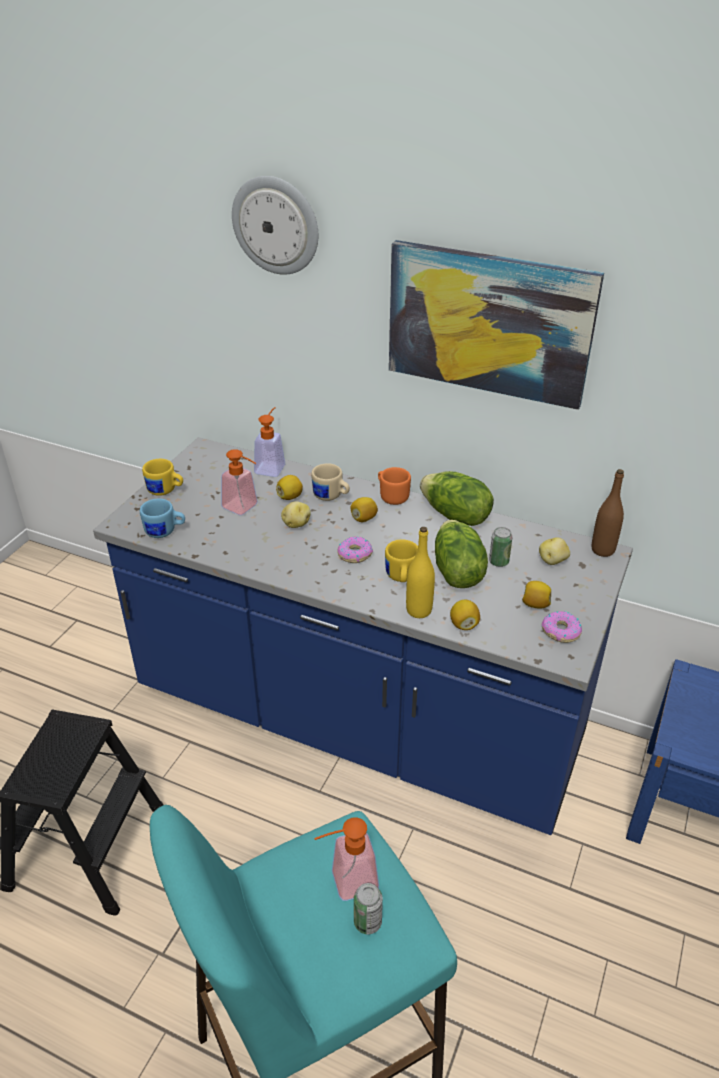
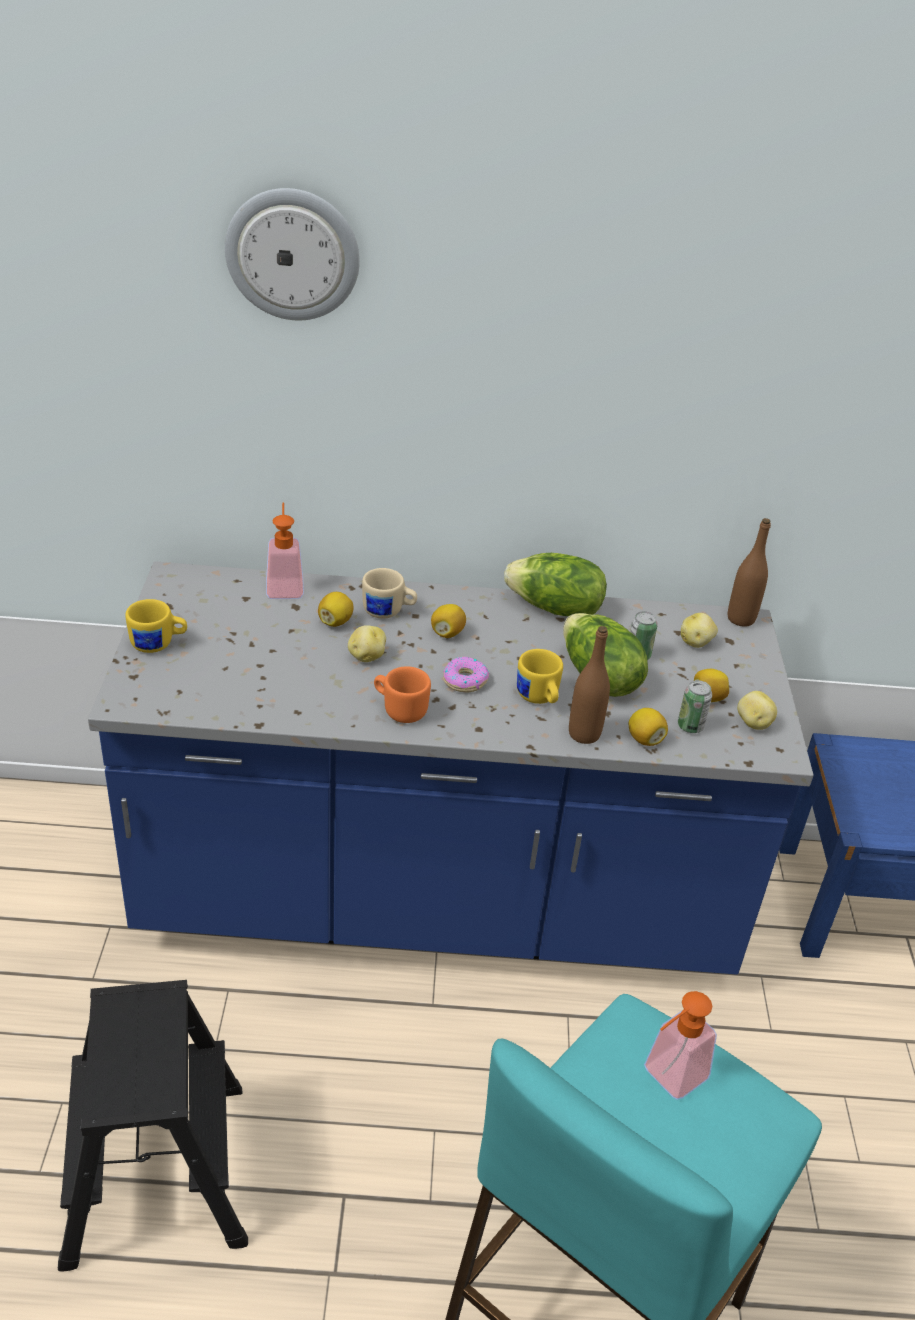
camera: 25 degrees left, 0 degrees up
blue mug [140,499,185,538] -> none
soap dispenser [221,449,258,515] -> none
can [354,883,383,935] -> can moved to [678,680,712,733]
orange mug [378,467,411,505] -> orange mug moved to [374,666,431,723]
picture [389,240,604,410] -> none
yellow bottle [406,527,435,618] -> brown bottle [569,626,610,744]
donut [541,611,582,643] -> potato [737,691,777,730]

